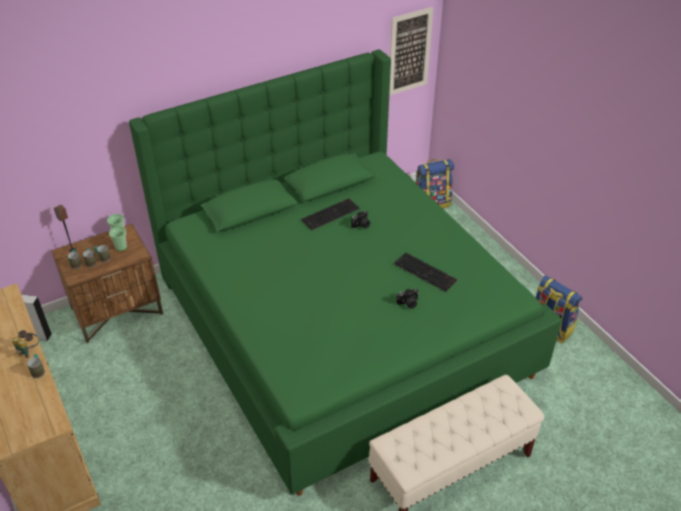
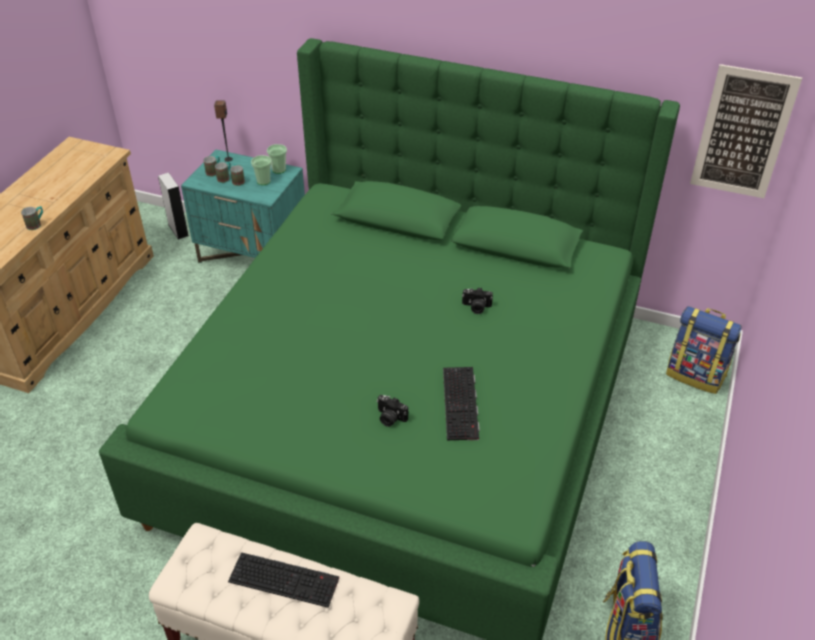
camera: 50 degrees right, 0 degrees up
binoculars [11,330,39,358] -> none
brown nightstand [51,224,163,343] -> turquoise nightstand [181,150,305,263]
keyboard [301,198,360,230] -> keyboard moved to [228,552,339,608]

